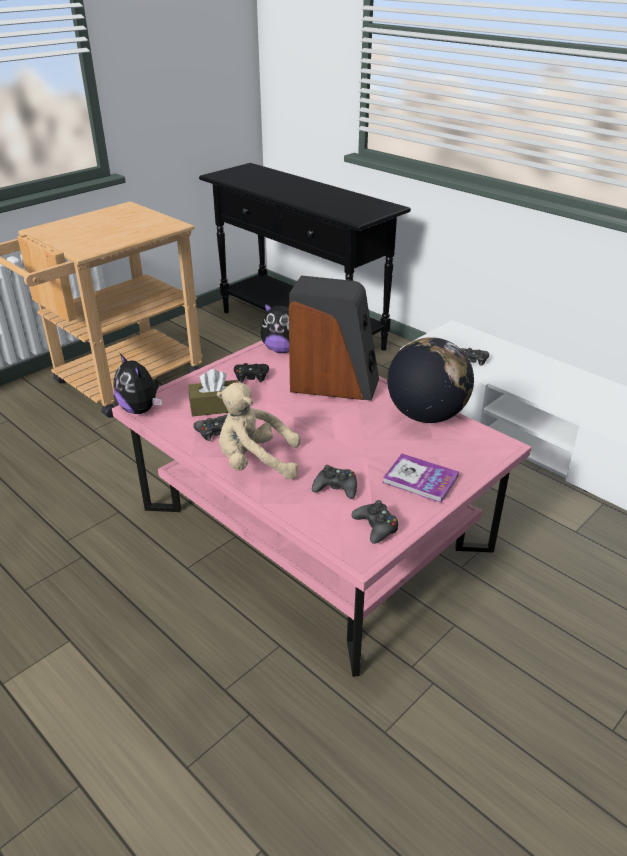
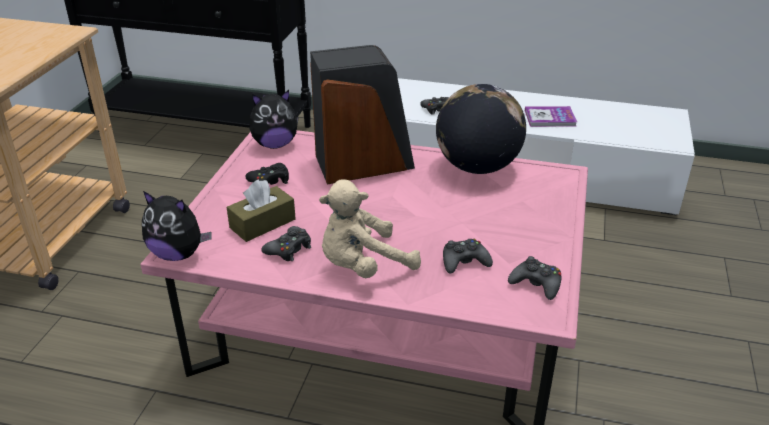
camera: 30 degrees left, 0 degrees up
book [383,454,459,503] -> book moved to [525,106,577,127]

